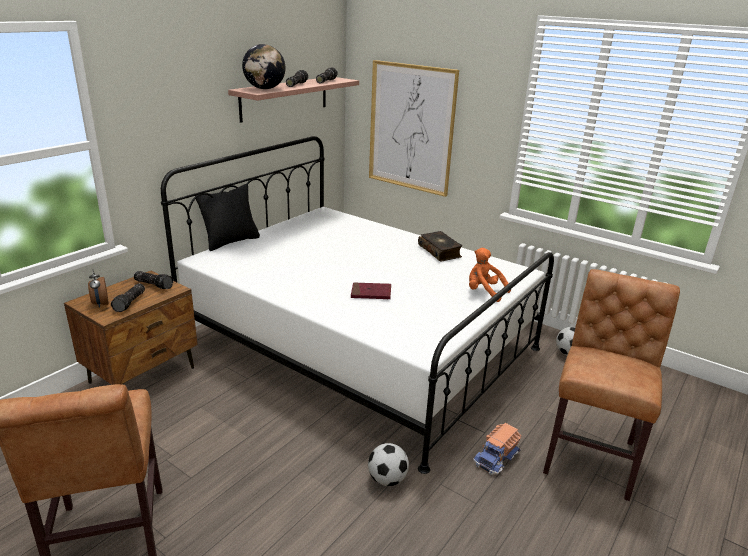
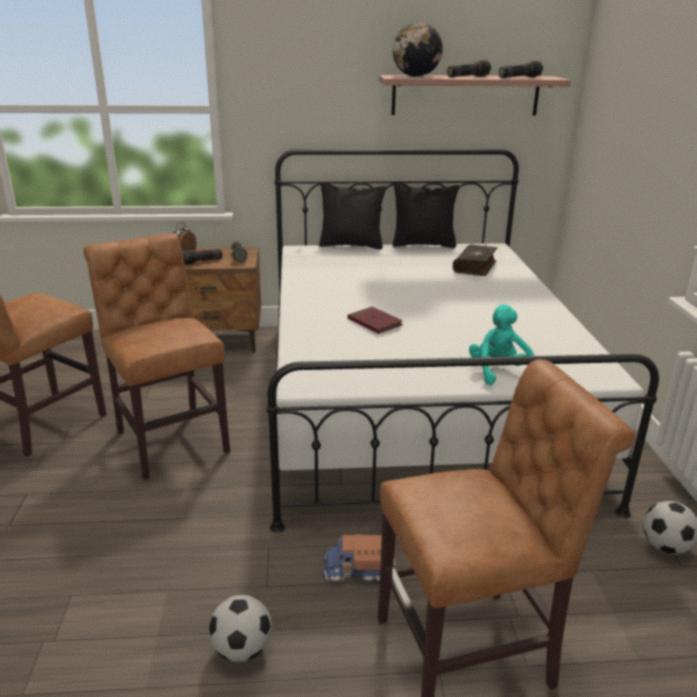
camera: 50 degrees right, 0 degrees up
football [368,443,409,486] -> football moved to [209,595,272,662]
picture [369,60,459,197] -> none
book [418,231,463,262] -> book moved to [453,244,497,276]
orange plush toy [469,248,511,302] -> turquoise plush toy [469,304,534,386]
none -> brown chair [83,233,230,480]
none -> black pillow [393,185,459,248]

